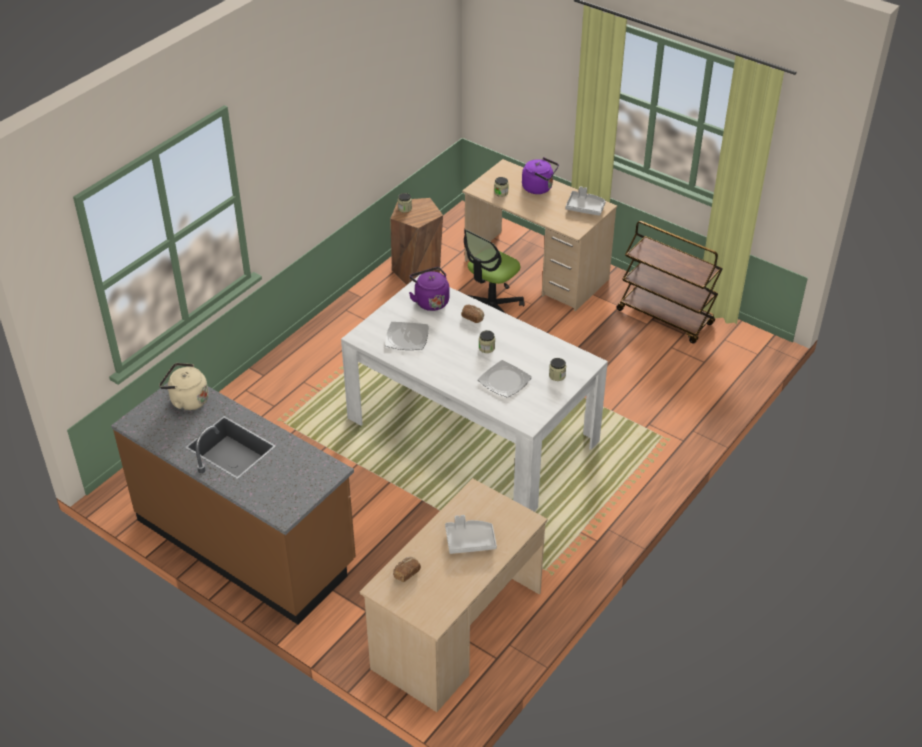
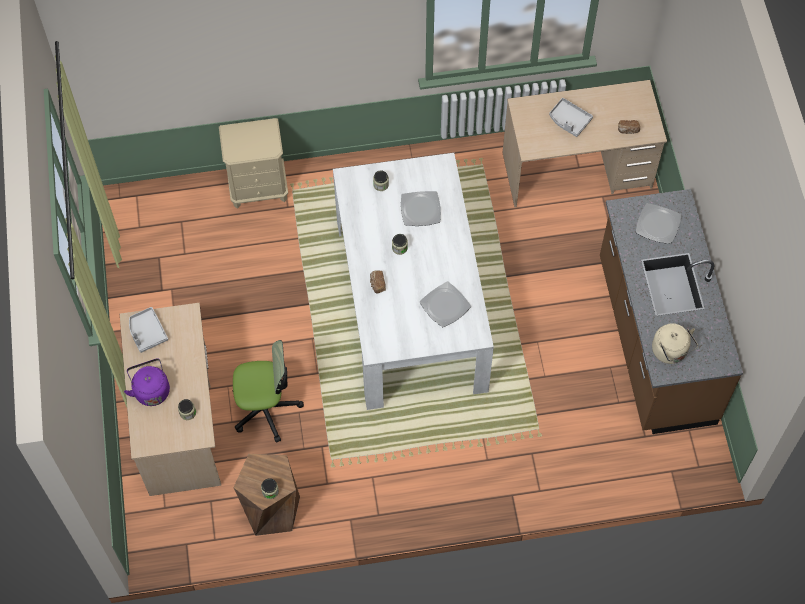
camera: 135 degrees left, 20 degrees up
purple kettle [409,267,449,311] -> none
brown cart [617,221,722,344] -> none
none -> beige nightstand [219,118,288,209]
none -> plate [636,203,681,244]

